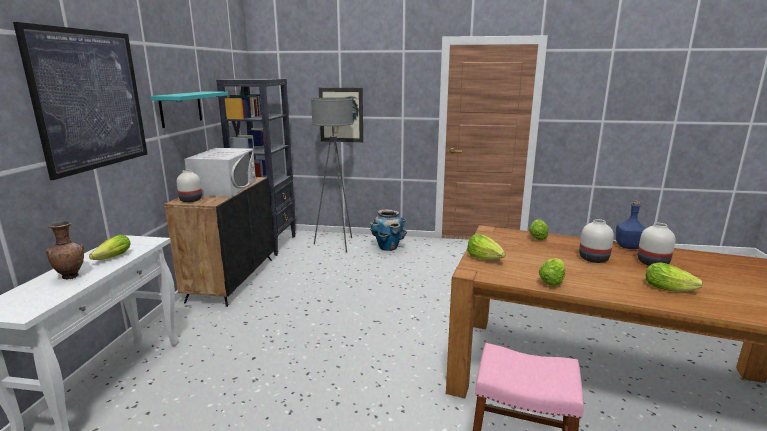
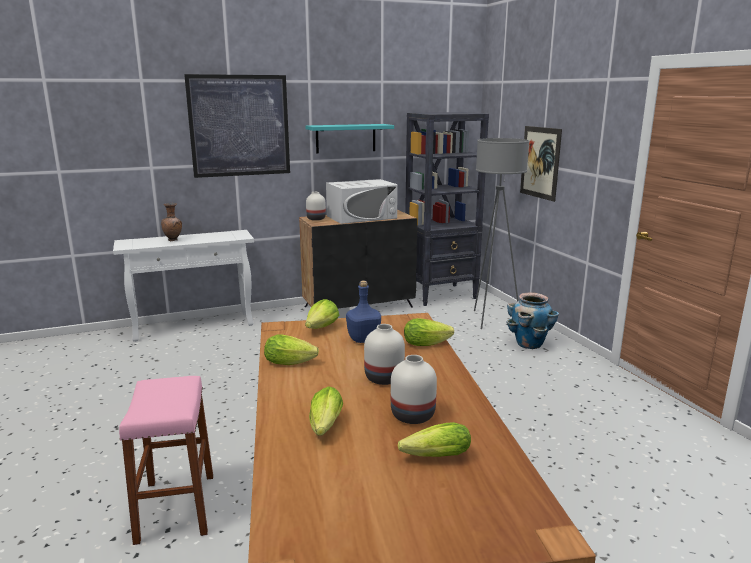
camera: 60 degrees right, 0 degrees up
lettuce [89,235,131,260] -> lettuce moved to [398,422,471,457]
blue bottle [616,200,646,249] -> blue bottle moved to [346,281,381,343]

